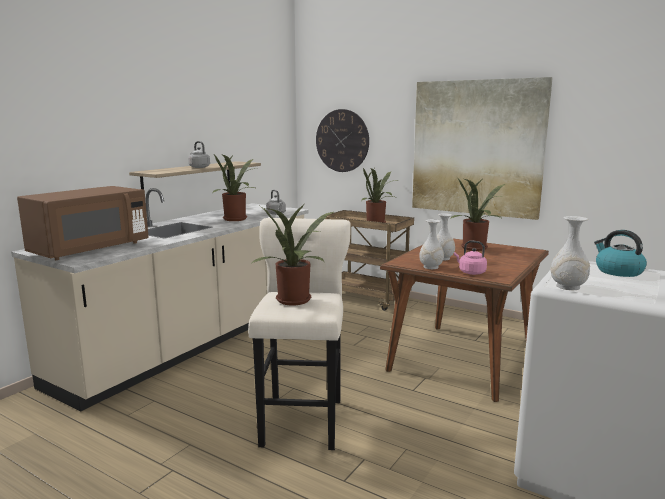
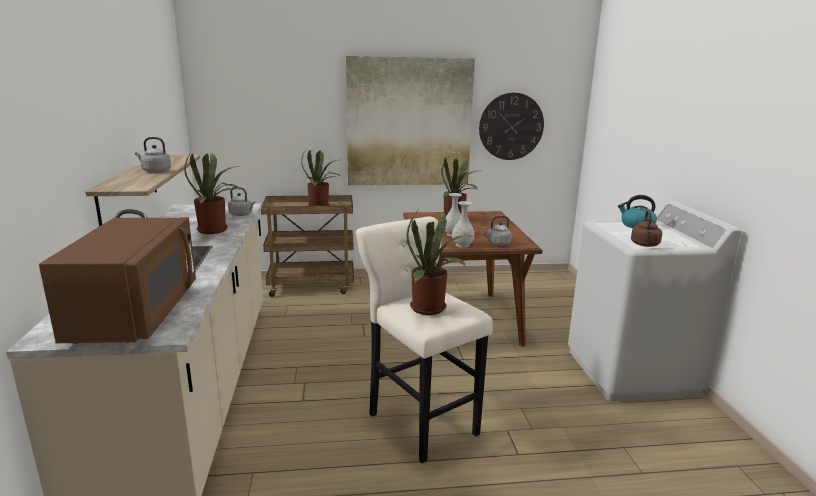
camera: 40 degrees left, 5 degrees up
wall clock [316,109,369,172] -> wall clock moved to [479,93,544,160]
pink kettle [454,241,487,275] -> grey kettle [481,216,512,246]
white vase [551,216,590,290] -> brown kettle [631,210,662,247]

